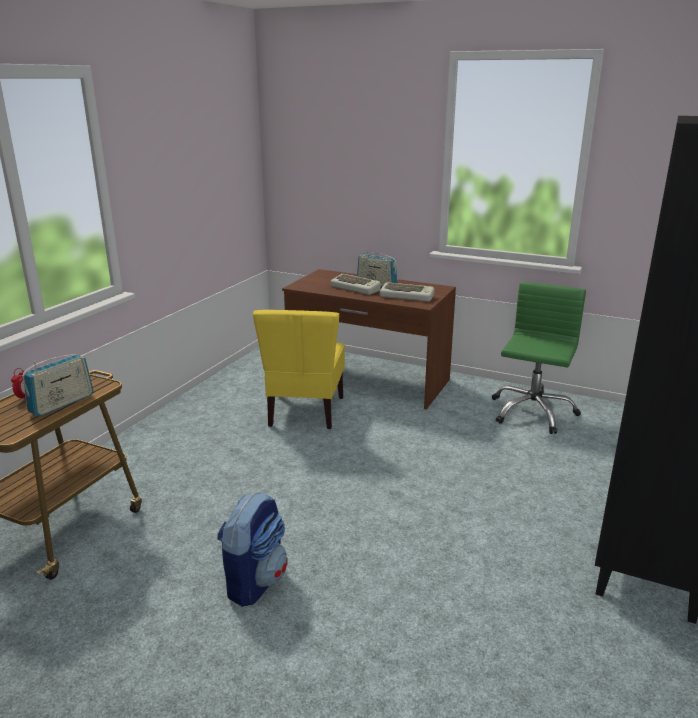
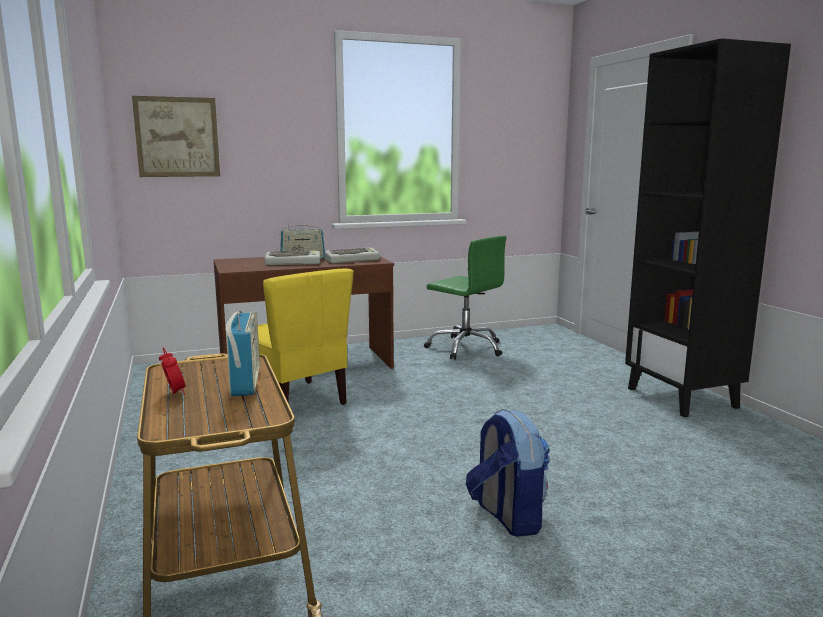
camera: 45 degrees left, 10 degrees down
green office chair [492,282,586,434] -> green office chair turned 150 degrees clockwise [424,236,506,360]
none -> picture [132,96,220,177]

